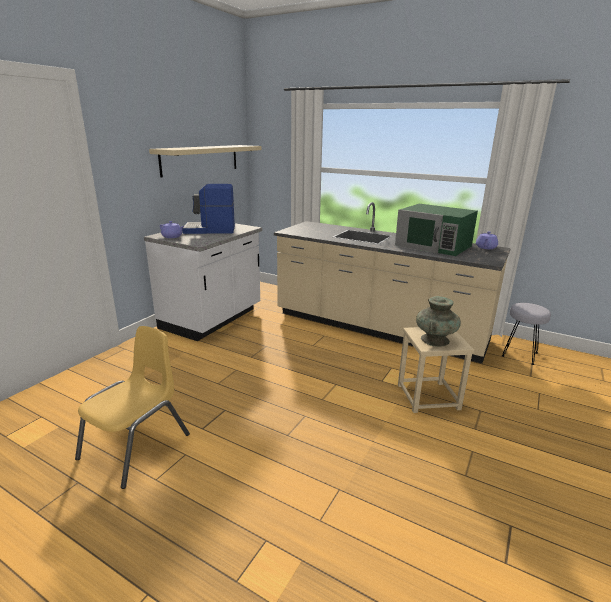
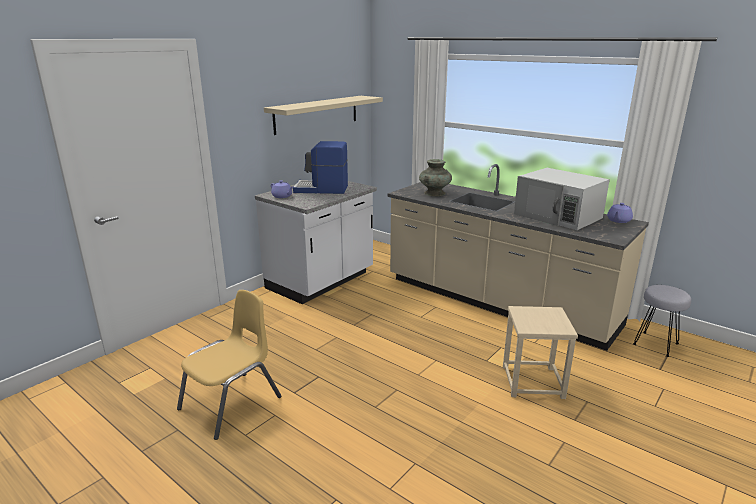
camera: 10 degrees right, 0 degrees up
green microwave [395,204,478,256] -> white microwave [514,168,610,230]
turquoise vase [416,296,461,347] -> turquoise vase moved to [419,159,452,196]

